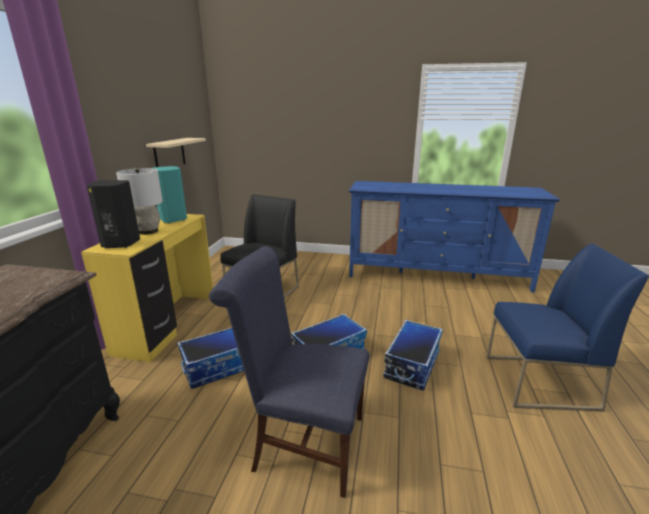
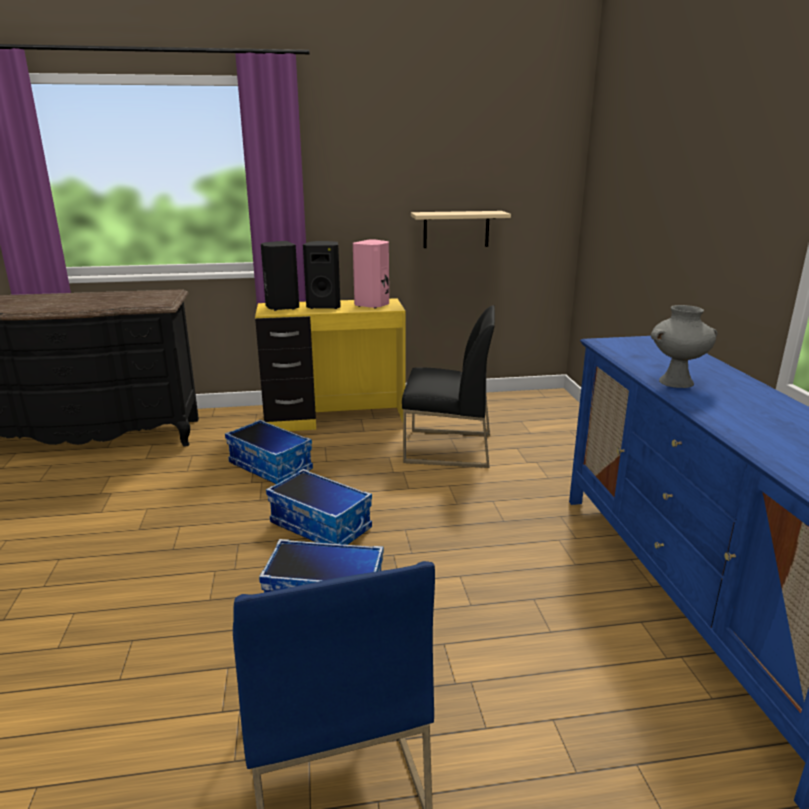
camera: 70 degrees right, 0 degrees up
white table lamp [116,168,163,235] -> black speaker [303,241,341,309]
turquoise speaker [153,166,187,223] -> pink speaker [353,239,389,309]
blue chair [209,246,370,498] -> none
none -> grey vase [651,305,718,388]

